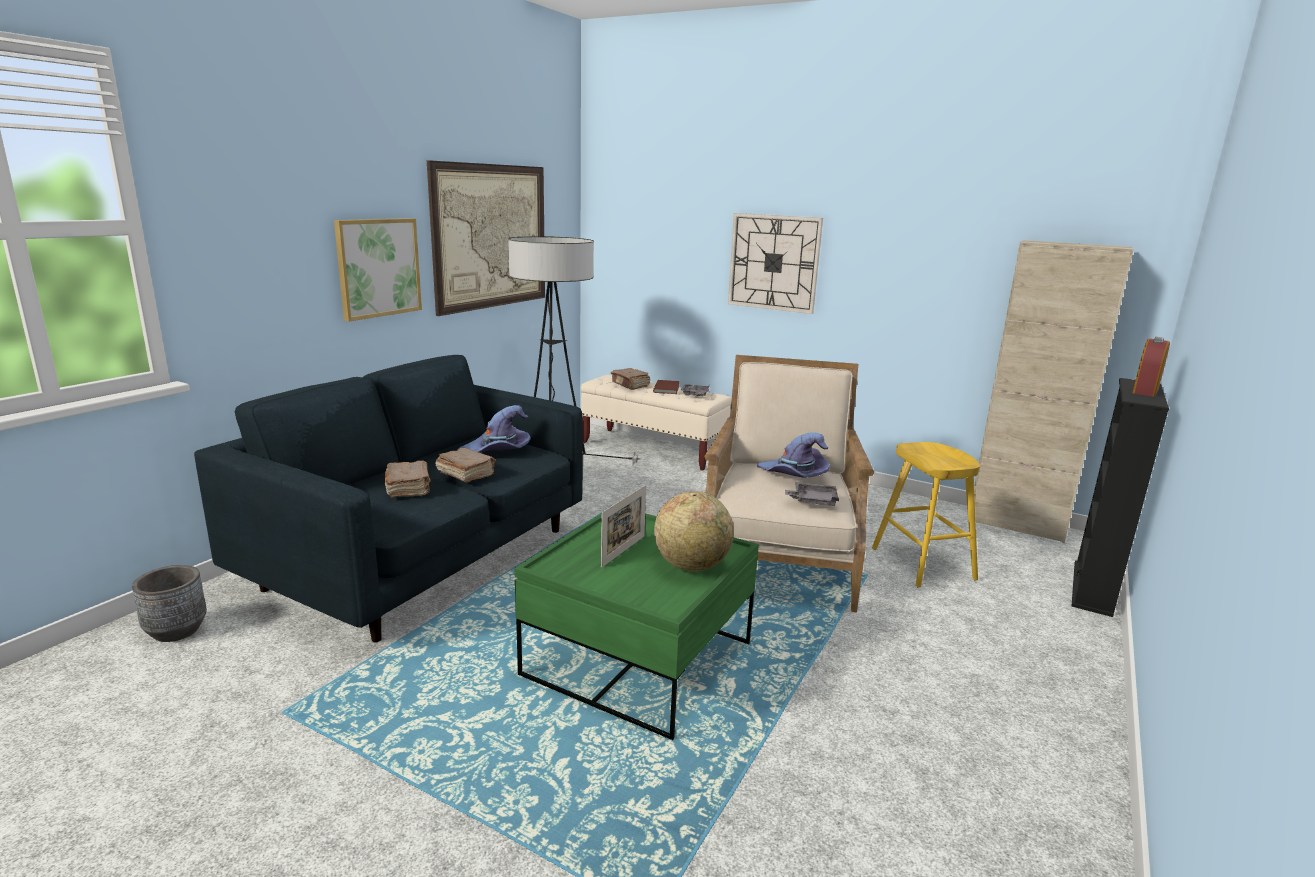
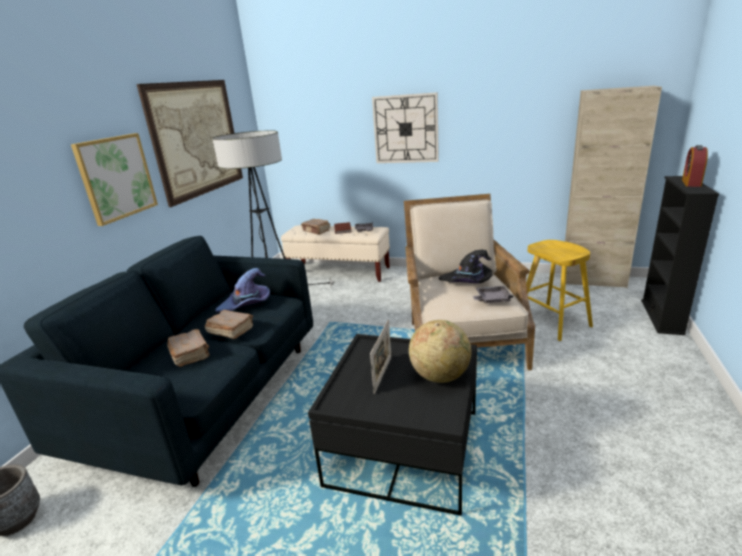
camera: 10 degrees left, 5 degrees up
green coffee table [514,513,759,740] -> black coffee table [308,334,477,516]
purple hat [757,433,830,478] -> black hat [438,250,493,283]

